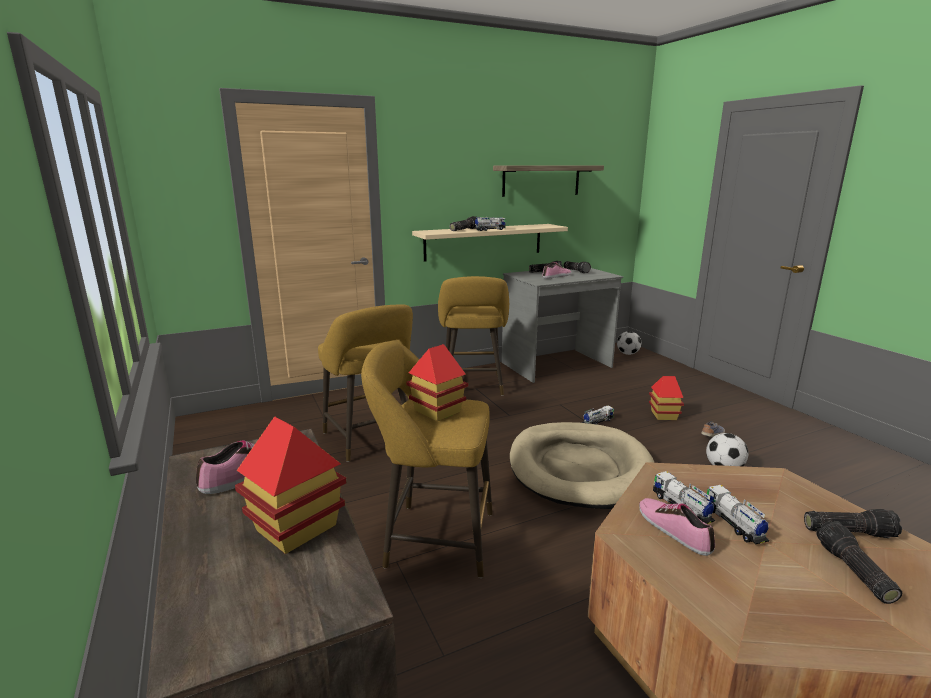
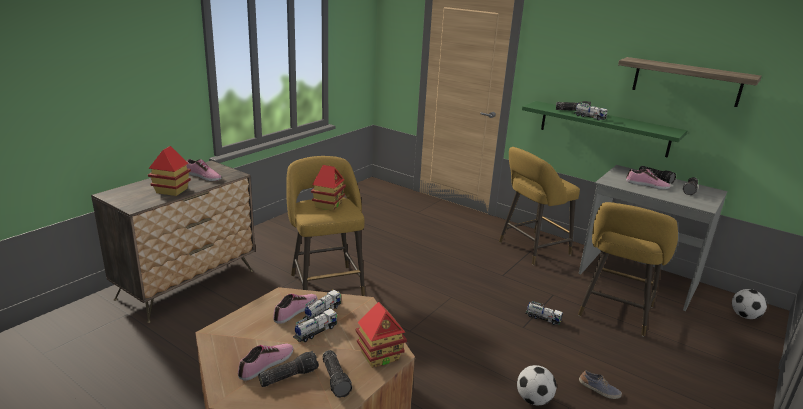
camera: 60 degrees right, 5 degrees up
yellow stool [318,305,413,462] -> yellow stool moved to [578,202,678,337]
beige shelf [412,224,568,261] -> green shelf [522,101,688,158]
beige dog bed [510,422,654,509] -> none
toy house [649,376,684,420] -> toy house moved to [355,302,407,368]
none -> shoe [238,344,294,381]

